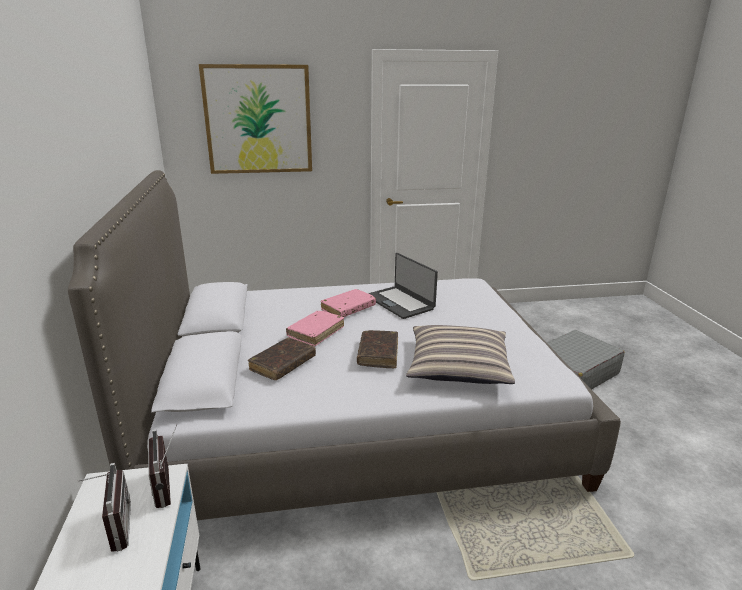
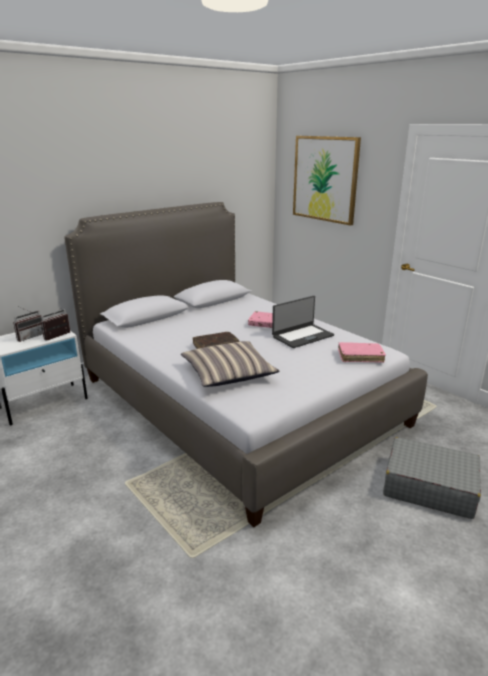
camera: 60 degrees right, 0 degrees up
brown book [248,338,316,380] -> none
pink book [286,311,344,346] -> pink book moved to [338,342,386,363]
laptop [368,253,438,319] -> laptop turned 150 degrees counterclockwise [272,296,334,348]

